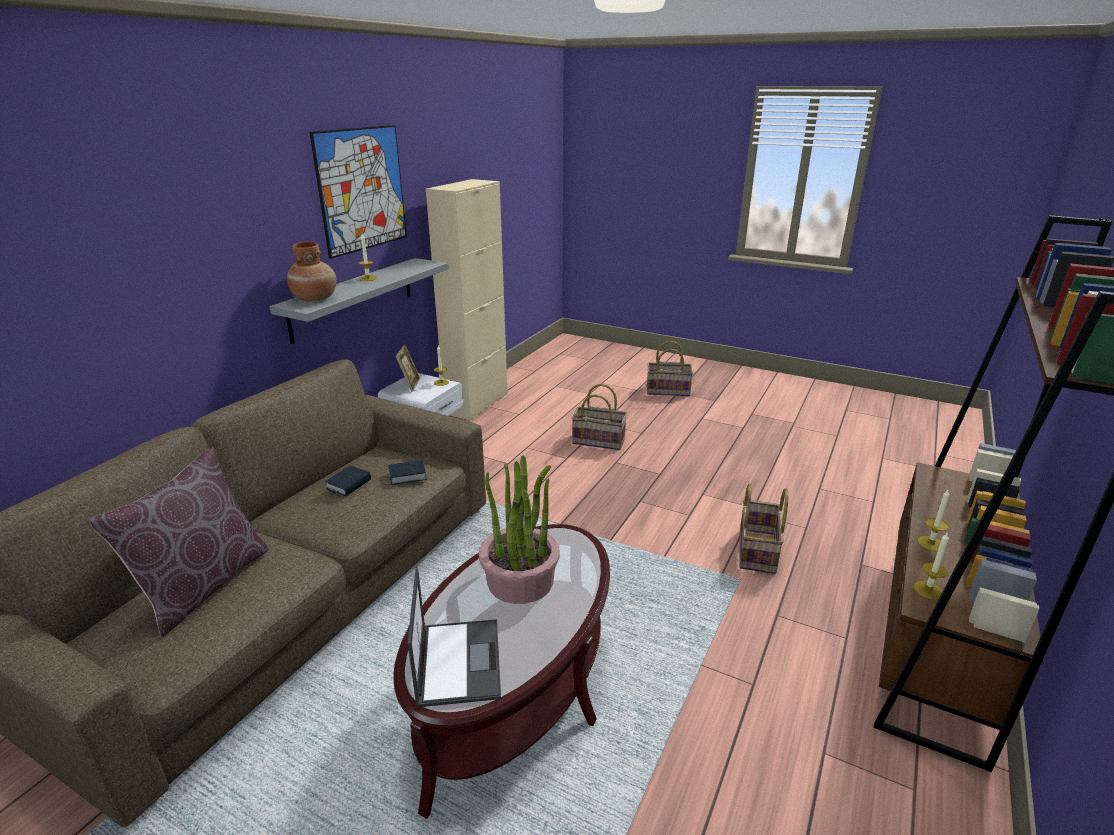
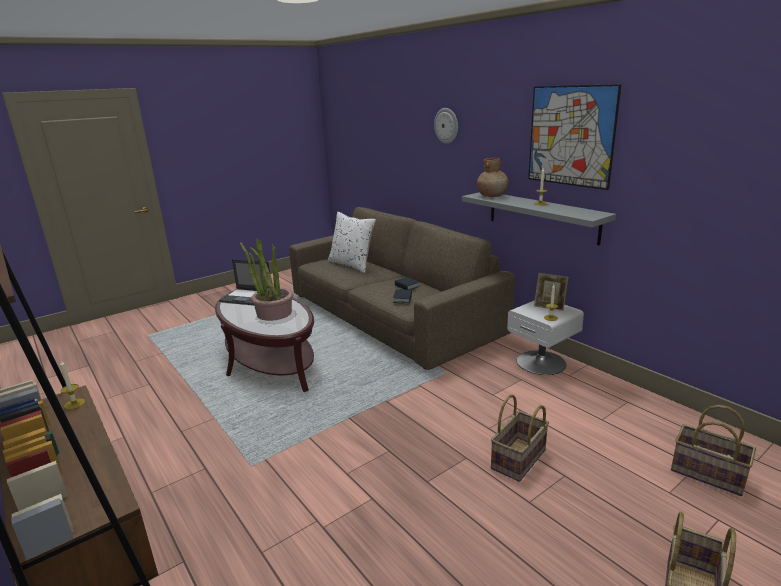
camera: 115 degrees right, 5 degrees down
brown pillow [89,448,269,637] -> white pillow [328,212,376,273]
beige cabinet [426,179,508,421] -> none
basket [739,484,788,574] -> basket moved to [671,405,756,496]
candle [918,490,950,551] -> none
none -> wall clock [434,108,458,144]

